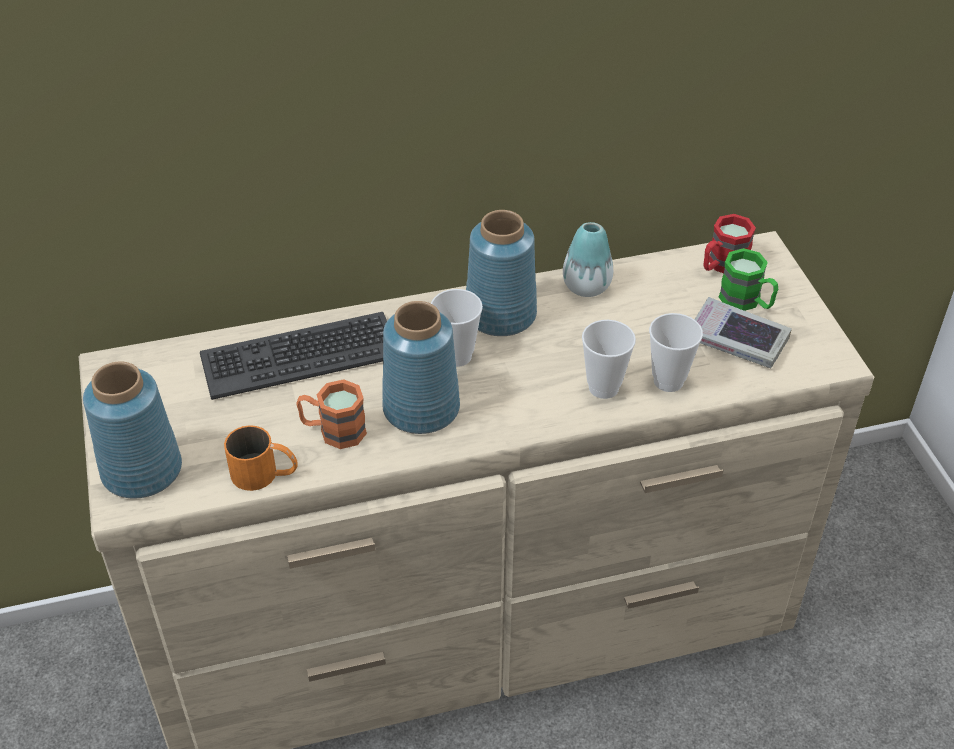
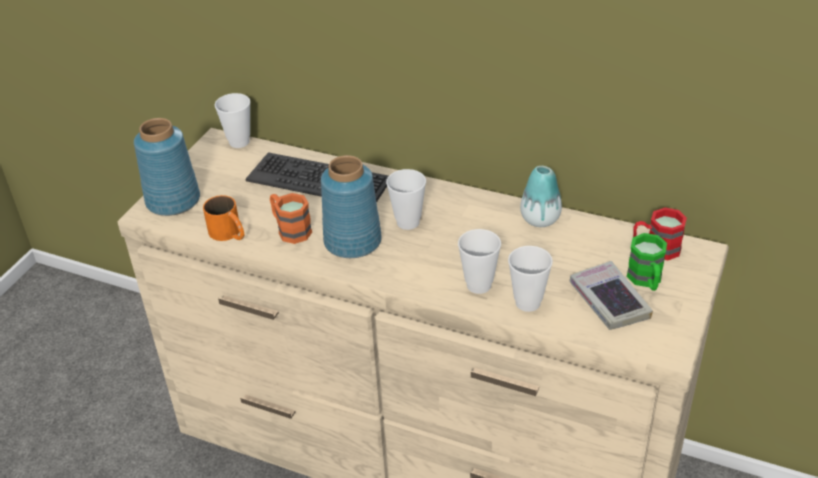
camera: 40 degrees right, 5 degrees down
blue vase [466,210,537,336] -> none
none -> cup [215,93,250,148]

